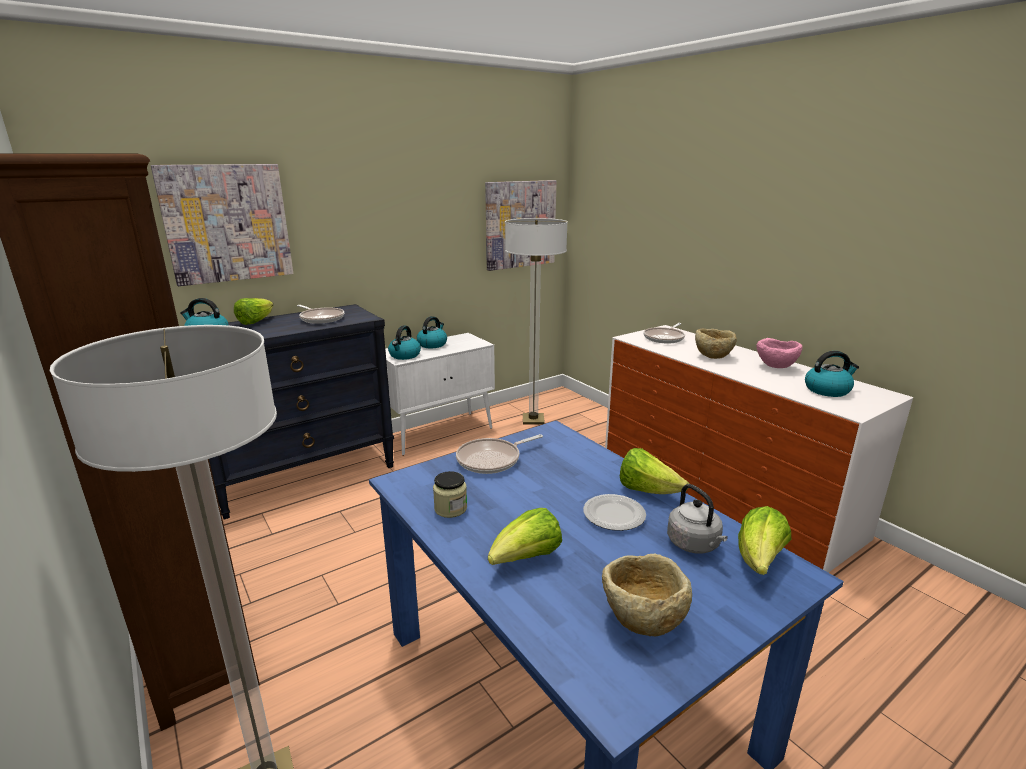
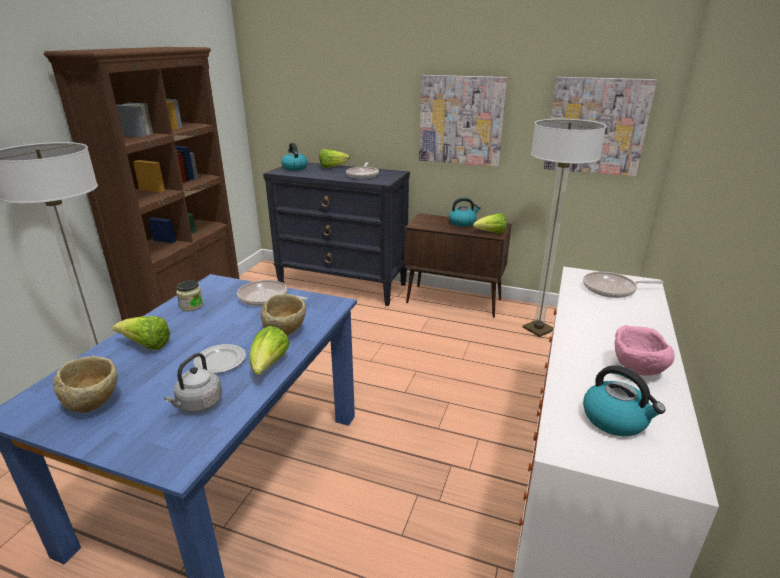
camera: 55 degrees right, 5 degrees up
picture [151,164,293,286] -> picture moved to [419,75,507,167]
white cabinet [385,333,495,455] -> brown cabinet [404,213,511,318]
kettle [388,326,421,360] -> none
beige bowl [695,328,737,359] -> beige bowl moved to [261,294,306,335]
lettuce [738,506,791,575] -> lettuce moved to [473,213,507,233]

